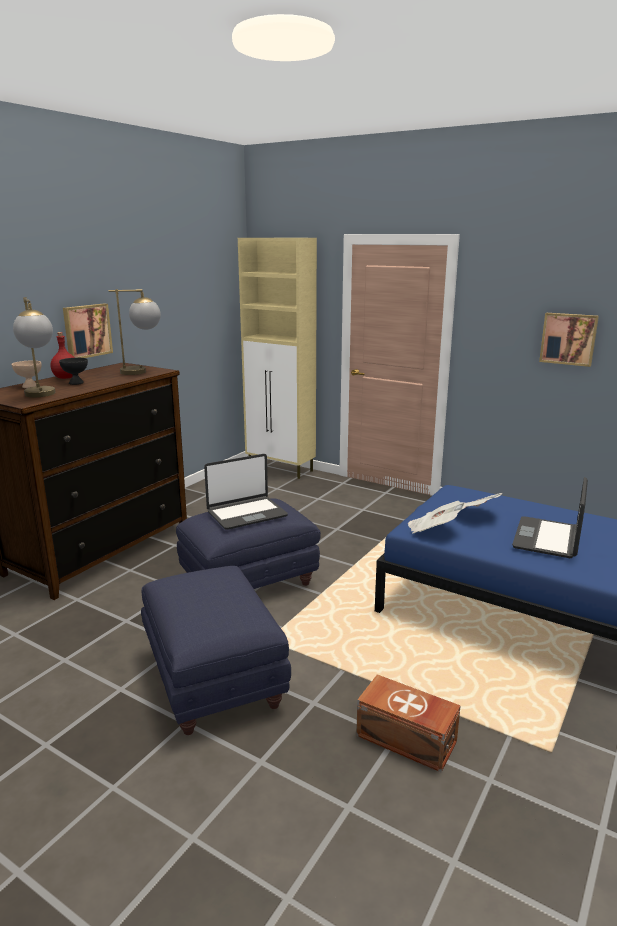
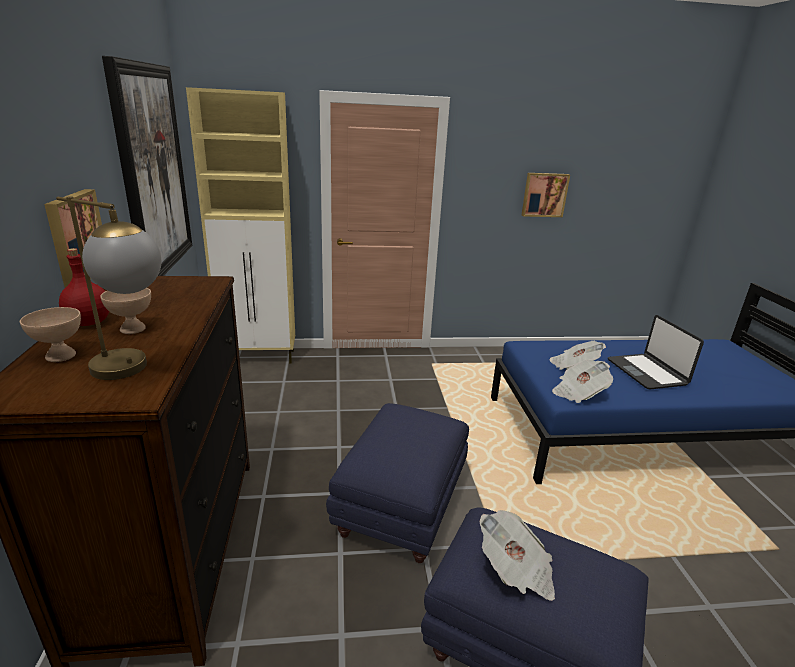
camera: 40 degrees left, 5 degrees up
black bowl [59,358,88,385] -> beige bowl [100,288,151,334]
table lamp [109,289,161,375] -> none
laptop [204,454,288,530] -> none
brown storage box [356,674,461,772] -> none
none -> picture [102,56,192,276]
none -> newspaper [480,510,555,601]

